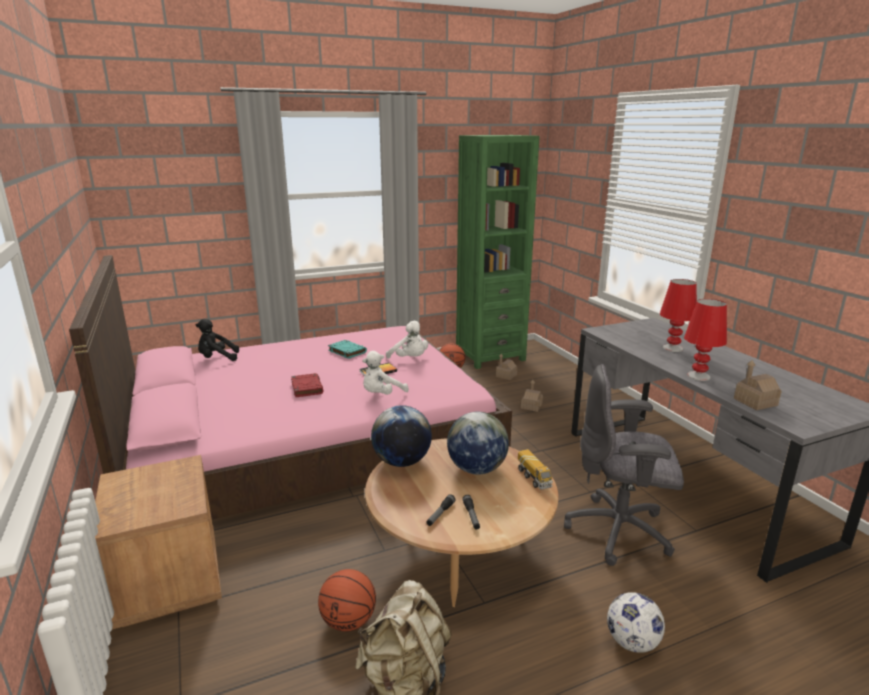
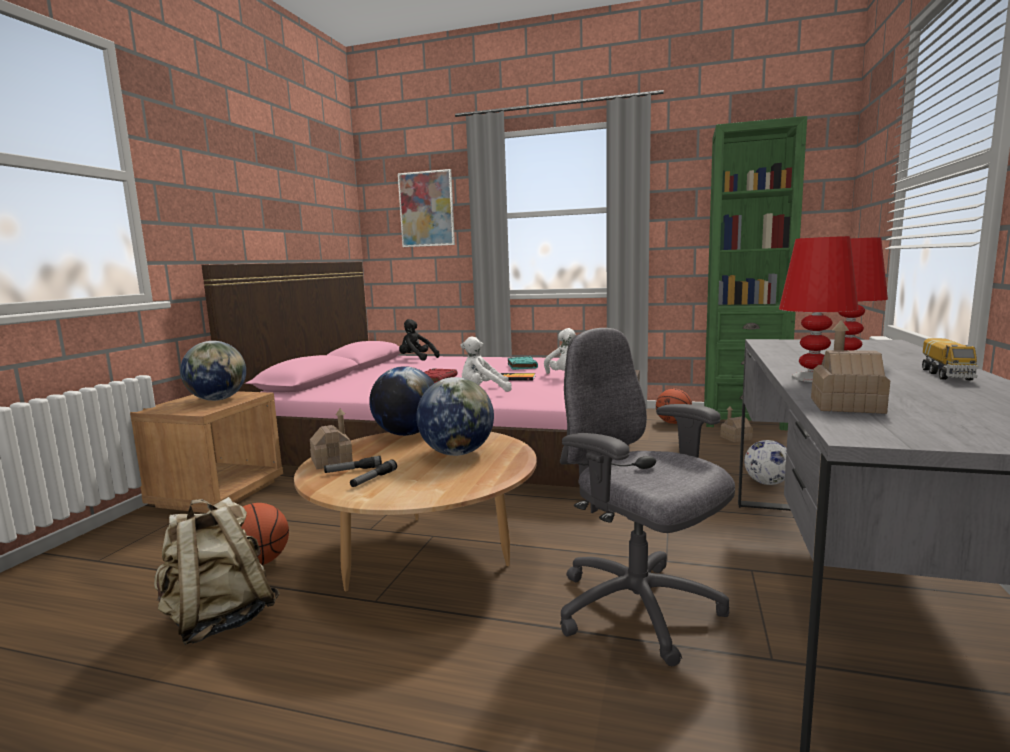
camera: 40 degrees right, 10 degrees down
toy truck [518,449,553,490] -> toy truck moved to [922,338,979,380]
toy house [521,380,543,412] -> toy house moved to [310,409,353,469]
football [607,592,665,653] -> football moved to [744,440,787,485]
none -> globe [180,341,246,401]
none -> picture [398,169,455,247]

